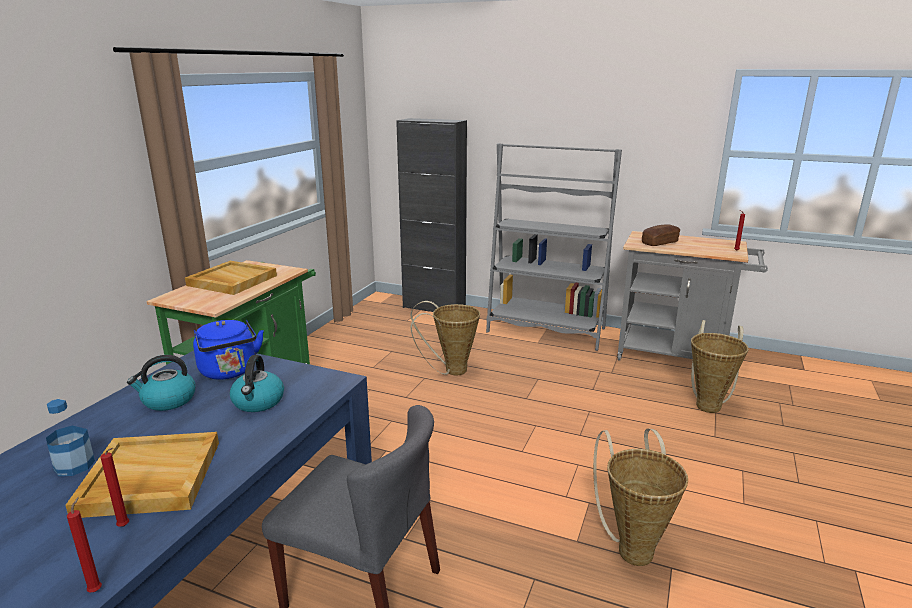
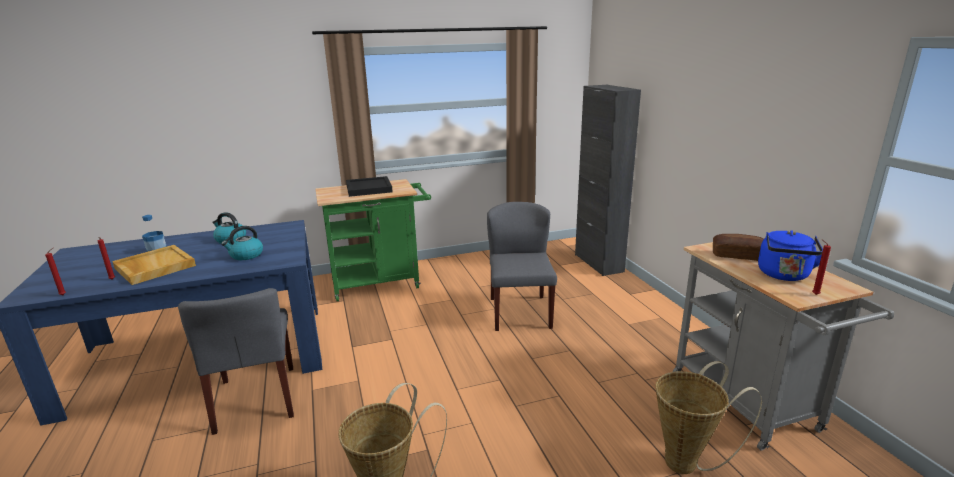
camera: 50 degrees right, 0 degrees up
beige tray [185,261,277,295] -> black tray [346,176,393,197]
blue kettle [193,320,264,380] -> blue kettle moved to [758,230,823,281]
basket [410,301,480,376] -> grey chair [487,202,557,331]
grey bookcase [486,143,622,351] -> none

